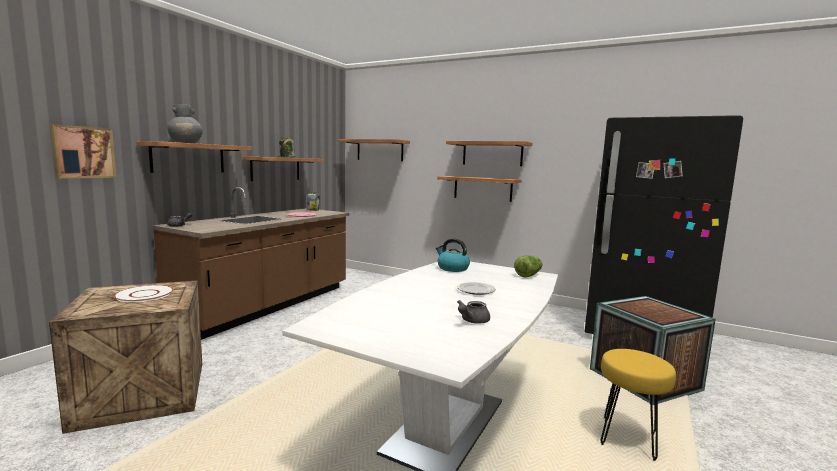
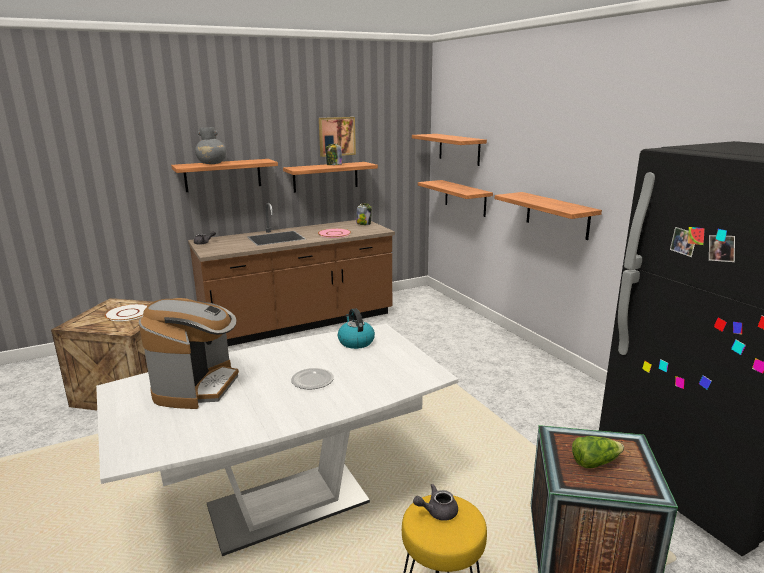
camera: 35 degrees right, 10 degrees up
picture [50,124,116,179] -> picture moved to [319,117,356,157]
shelf [446,141,533,166] -> shelf moved to [418,180,493,217]
grey teapot [457,300,490,324] -> grey teapot moved to [413,484,458,521]
lettuce [514,255,542,278] -> lettuce moved to [572,436,624,468]
none -> coffee machine [139,298,239,409]

